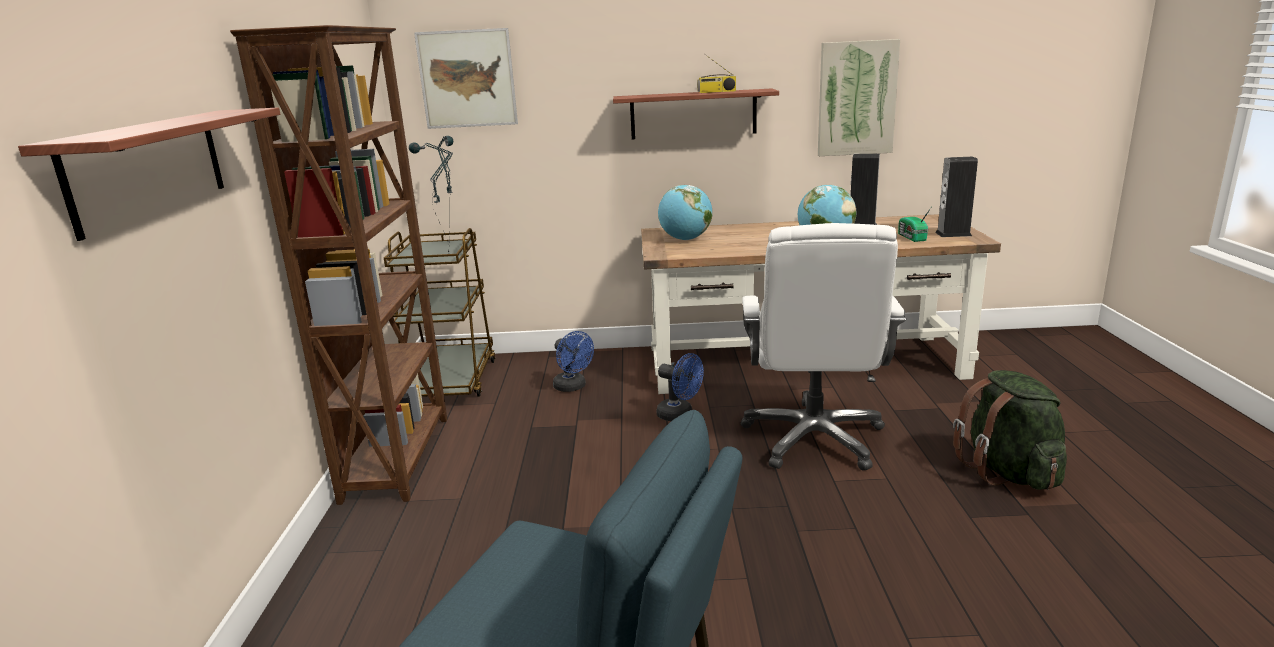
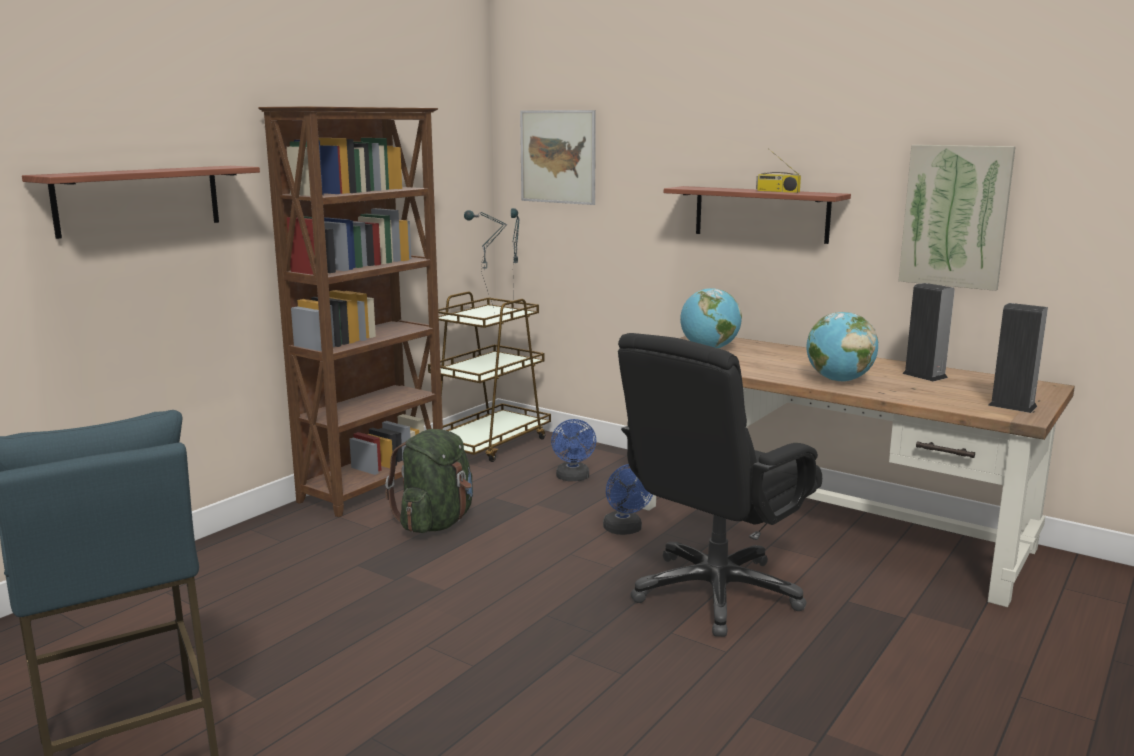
camera: 35 degrees right, 5 degrees down
white office chair [741,223,906,470] -> black office chair [618,333,822,637]
radio [898,208,931,242] -> none
green backpack [953,370,1067,490] -> green backpack moved to [385,429,473,533]

